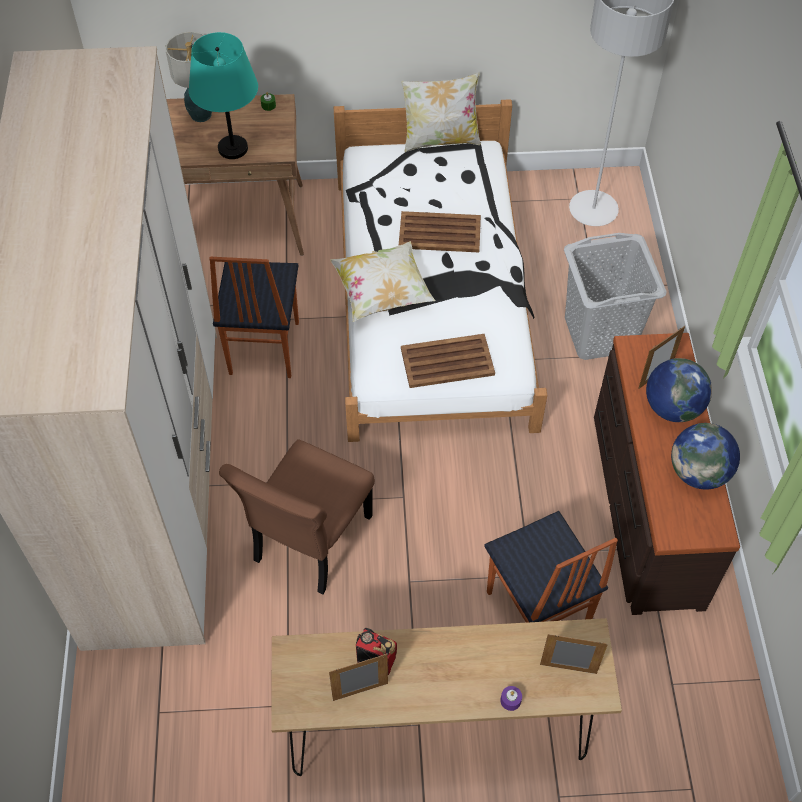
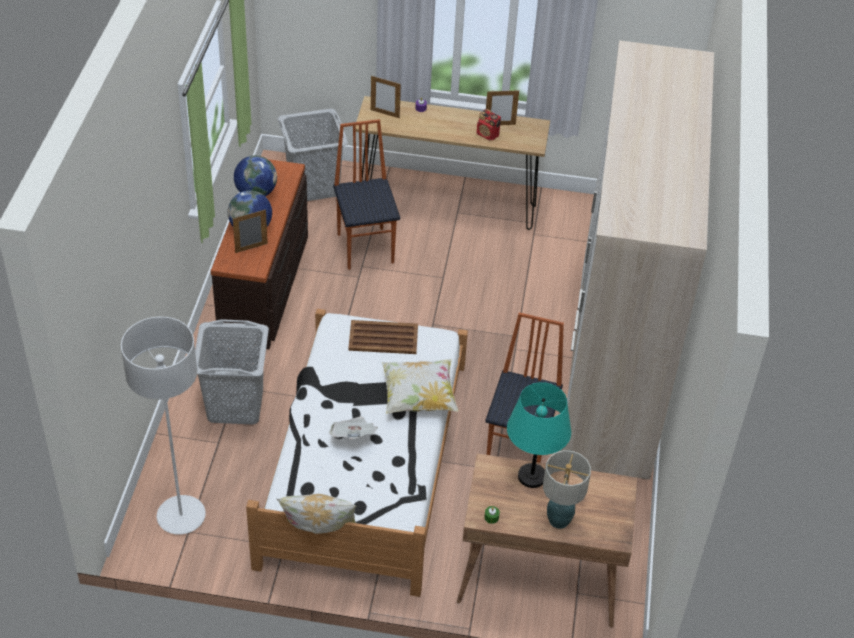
camera: 170 degrees left, 10 degrees down
brown chair [219,439,375,595] -> none
brown tray [399,211,481,252] -> newspaper [329,417,378,439]
none -> grey laundry basket [278,108,348,201]

